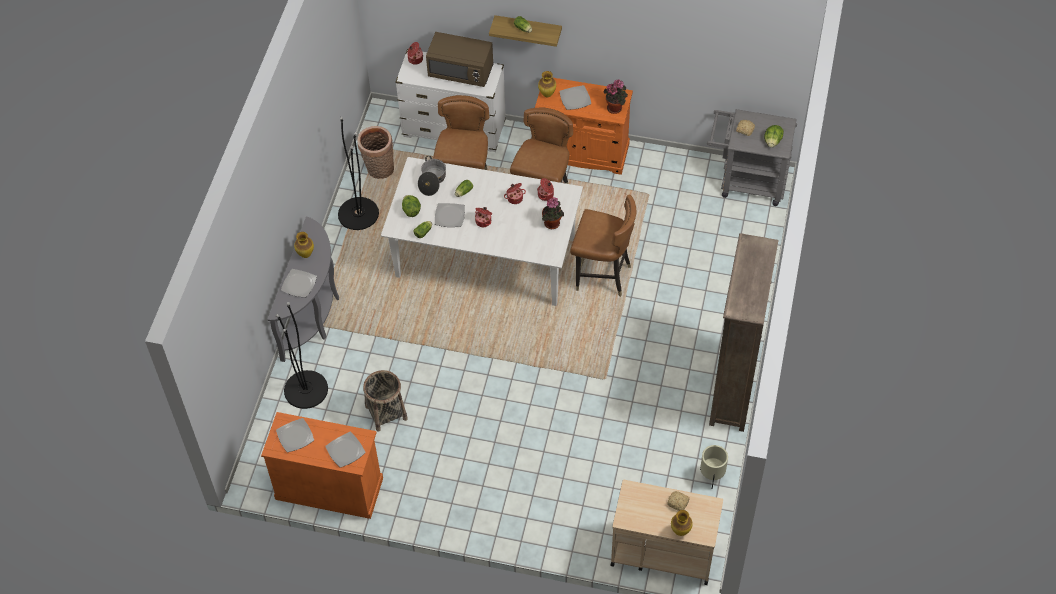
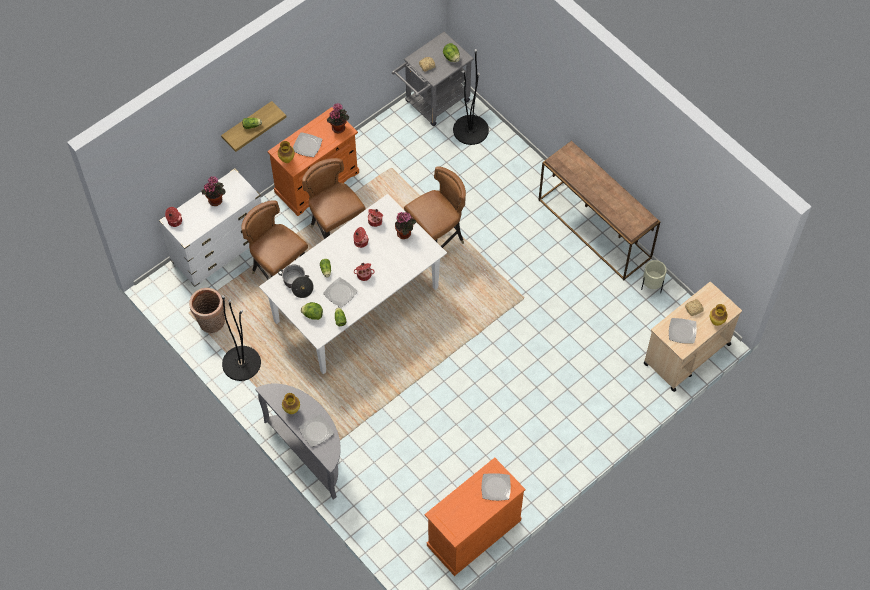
camera: 55 degrees left, 5 degrees up
black floor lamp [276,302,328,409] -> black floor lamp moved to [453,49,489,145]
plate [276,418,314,452] -> plate moved to [669,318,697,344]
basket [363,370,408,432] -> none
brown microwave [426,32,494,87] -> potted plant [201,176,226,206]
brown bookcase [709,233,779,432] -> brown console table [539,141,660,281]

